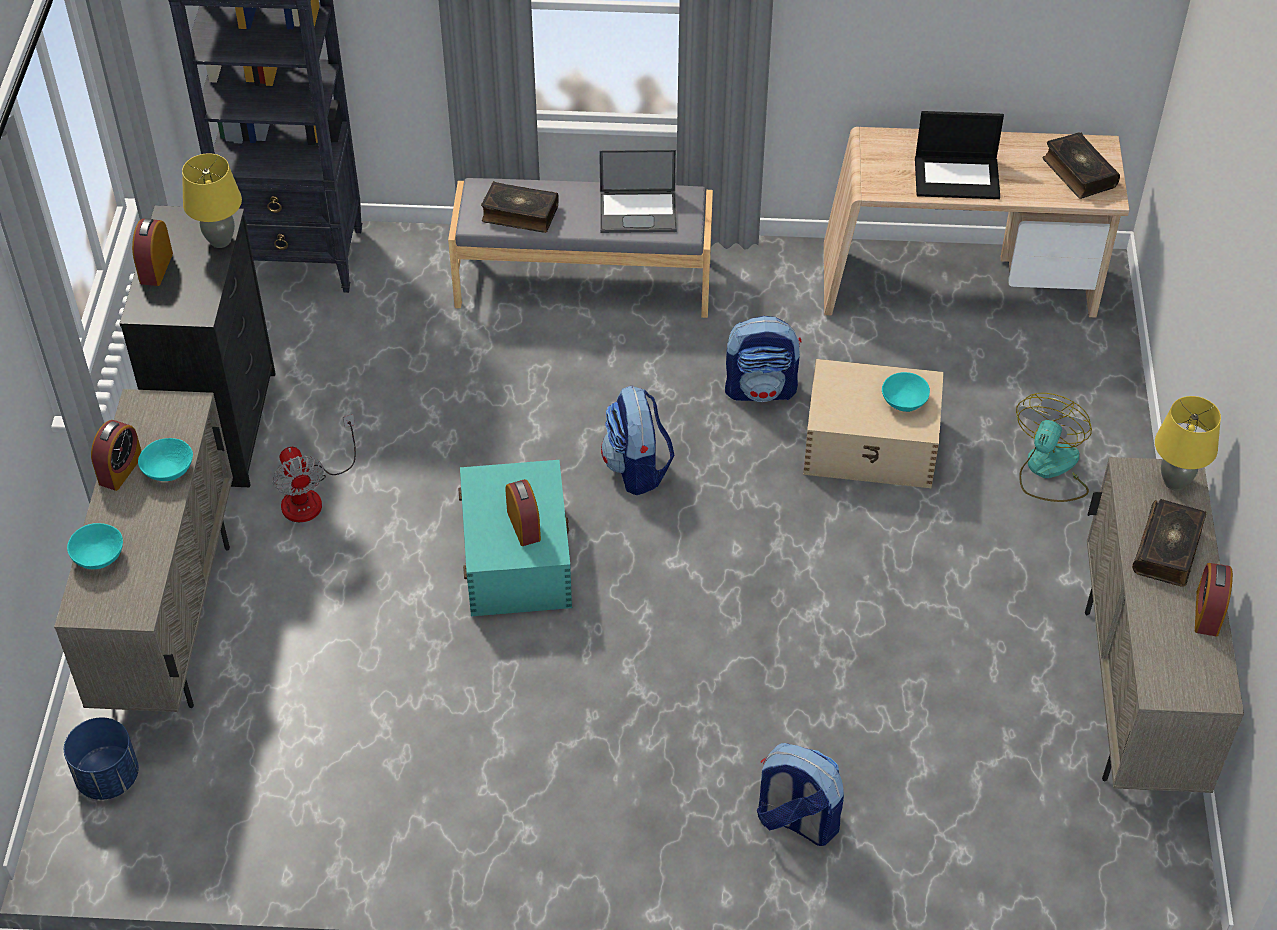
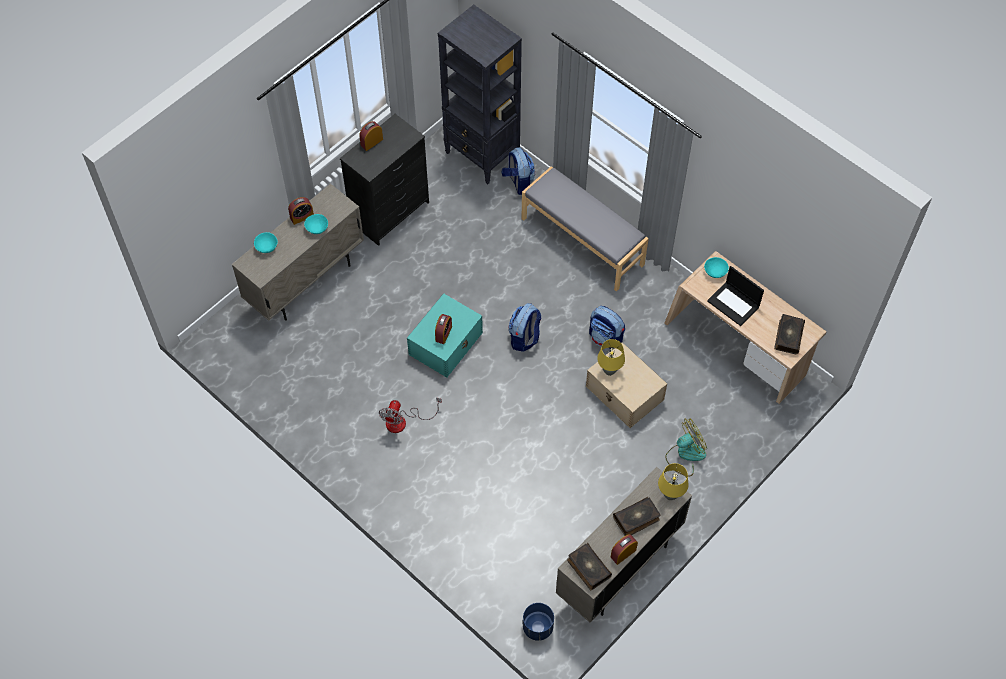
camera: 40 degrees right, 10 degrees up
blue planter [64,717,139,800] -> blue planter moved to [523,603,554,641]
yellow table lamp [182,153,242,248] -> yellow table lamp moved to [597,339,625,376]
fan [272,414,356,522] -> fan moved to [379,398,442,433]
book [481,181,559,233] -> book moved to [567,543,612,590]
laptop [599,149,677,233] -> none
backpack [757,743,844,846] -> backpack moved to [501,147,535,195]
turquoise bowl [882,372,930,412] -> turquoise bowl moved to [704,257,729,278]

